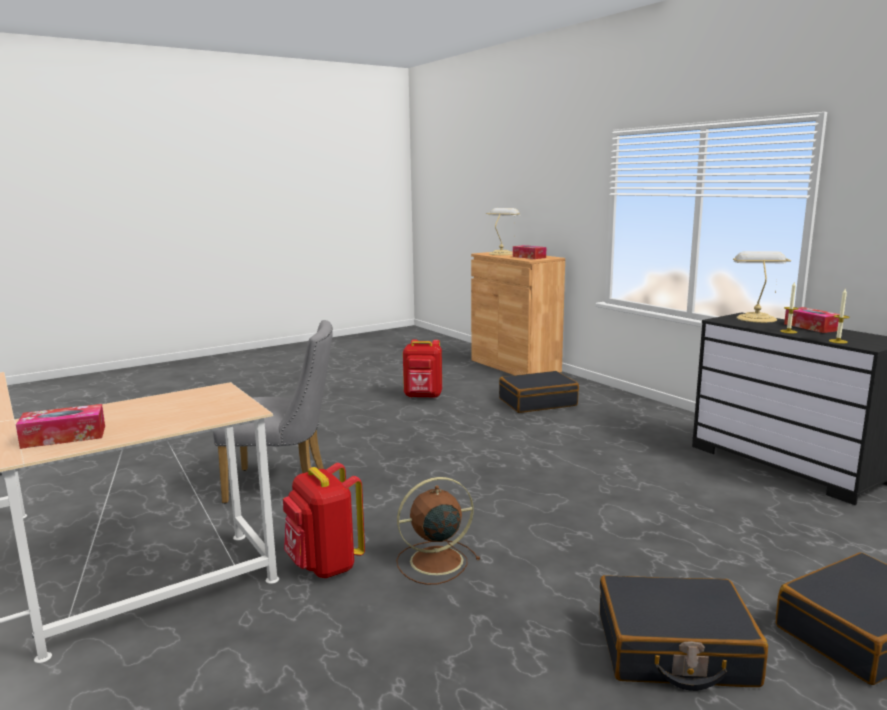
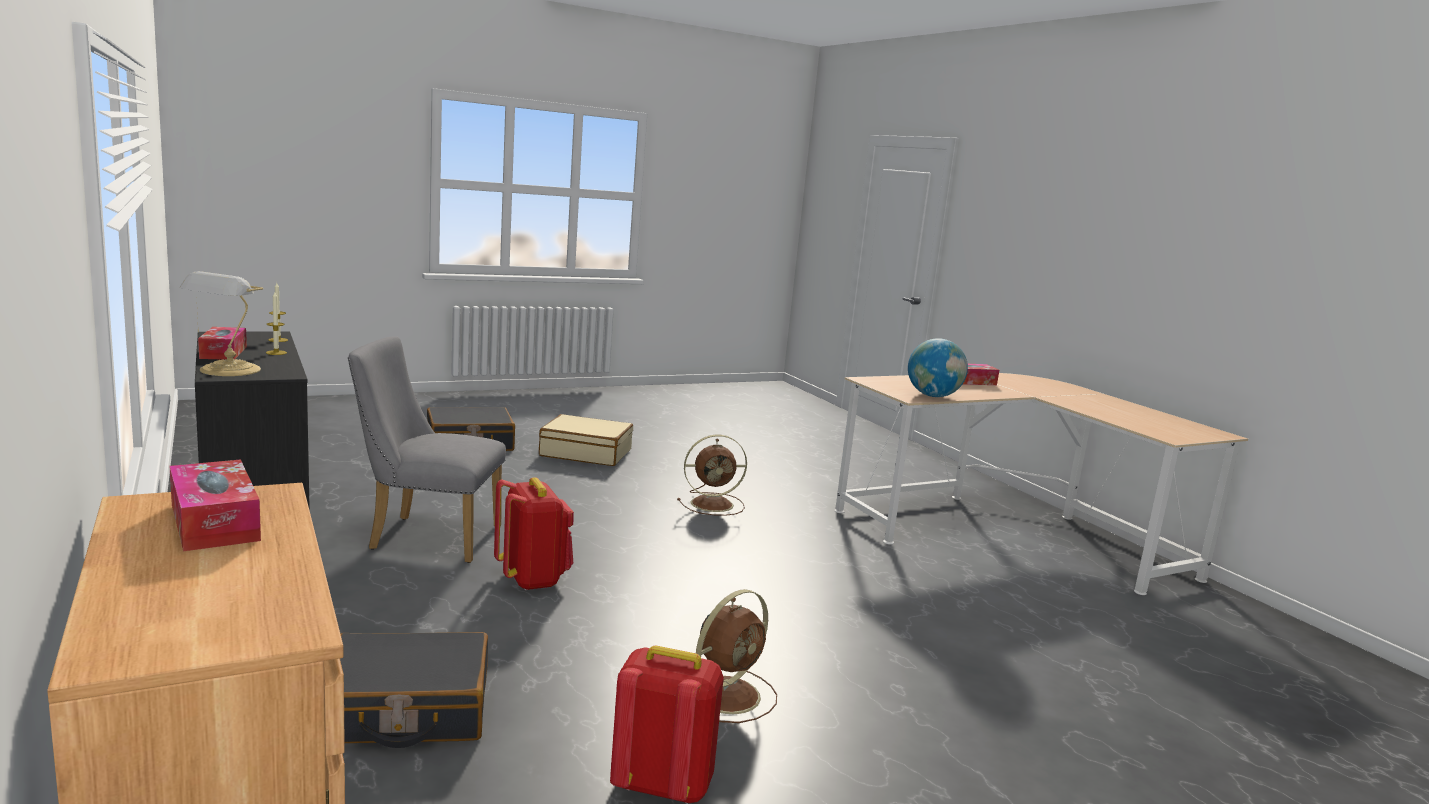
camera: 175 degrees left, 0 degrees up
grey chair [213,320,333,504] -> grey chair moved to [348,336,506,563]
red backpack [283,463,365,578] -> red backpack moved to [494,477,574,590]
table lamp [486,208,521,255] -> none
black suitcase [600,575,768,691] -> beige suitcase [539,414,633,466]
none -> brown fan [696,589,777,723]
none -> globe [908,338,968,397]

